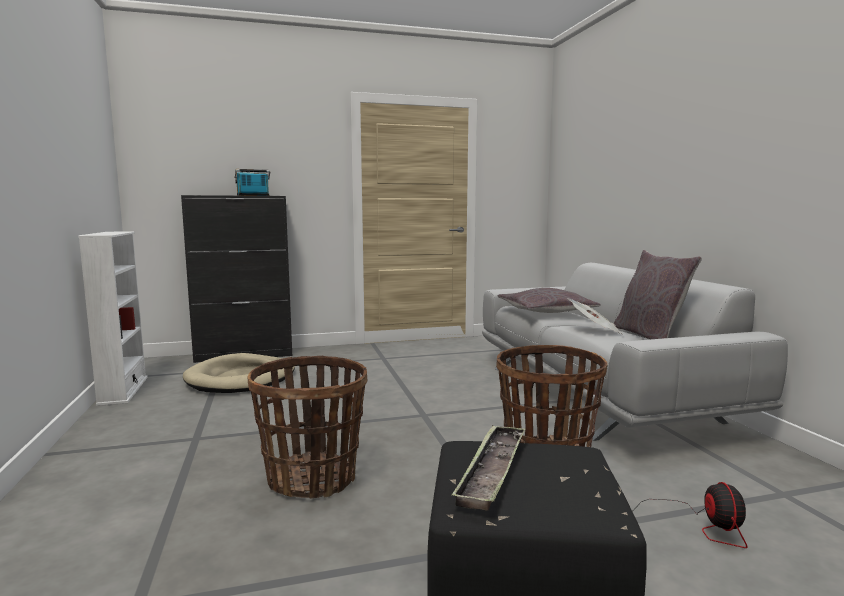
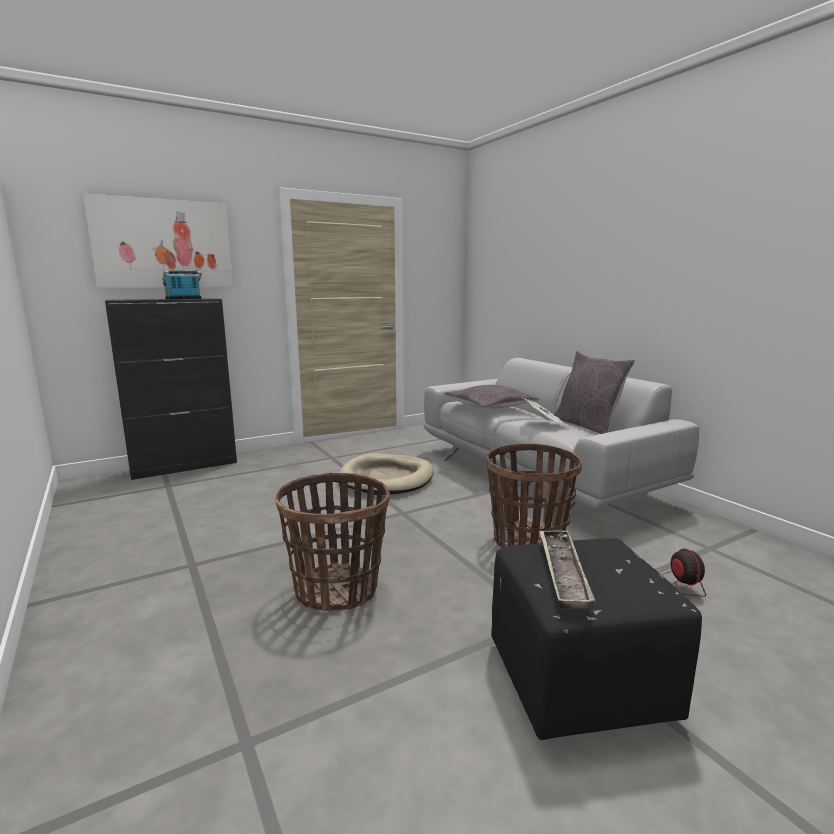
camera: 15 degrees left, 5 degrees up
white bookcase [78,231,148,406] -> none
beige dog bed [183,353,295,393] -> beige dog bed moved to [339,453,433,495]
none -> picture [83,193,233,287]

